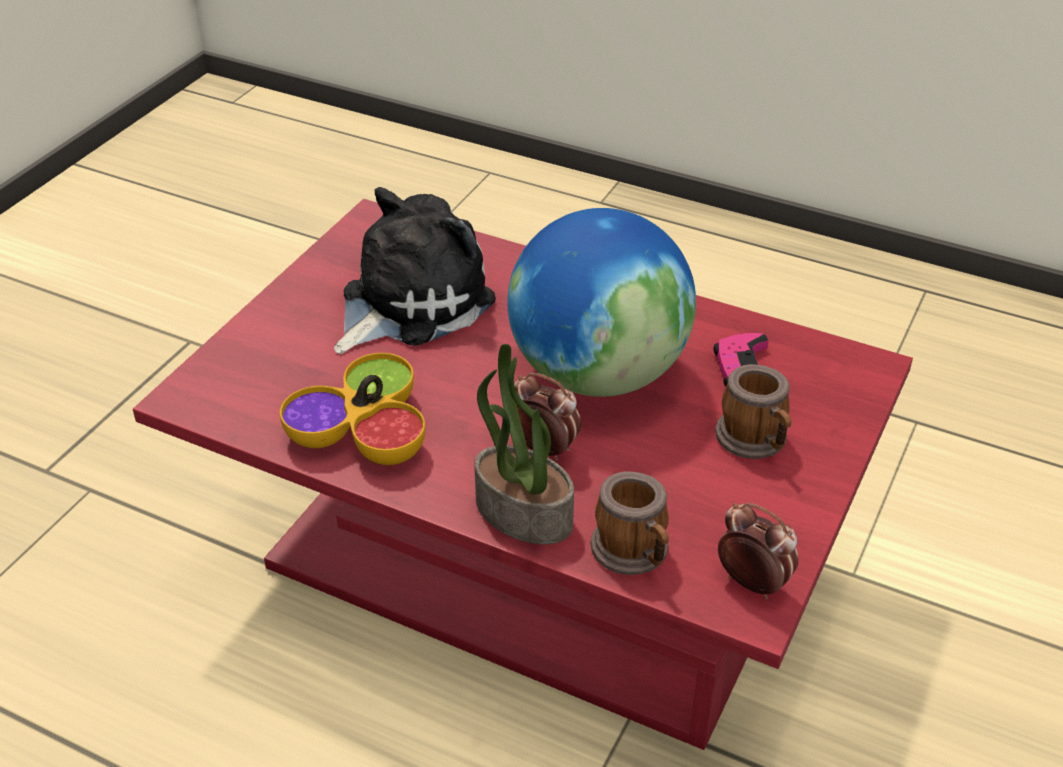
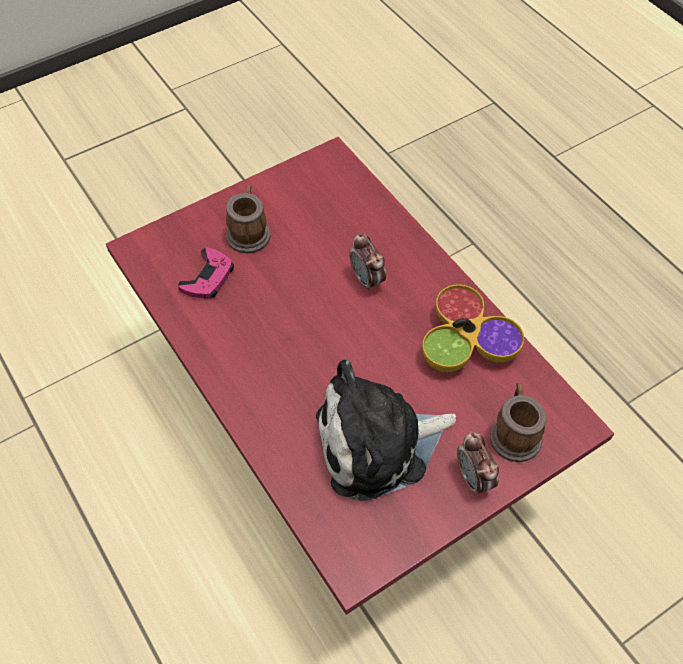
camera: 150 degrees left, 15 degrees up
potted plant [474,344,574,544] -> none
globe [507,208,696,397] -> none
mug [591,471,669,575] -> mug moved to [490,383,547,462]
alarm clock [718,503,799,599] -> alarm clock moved to [457,432,499,494]

